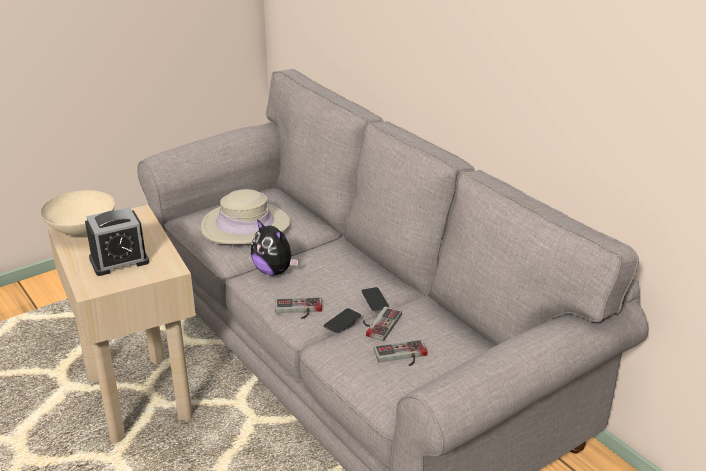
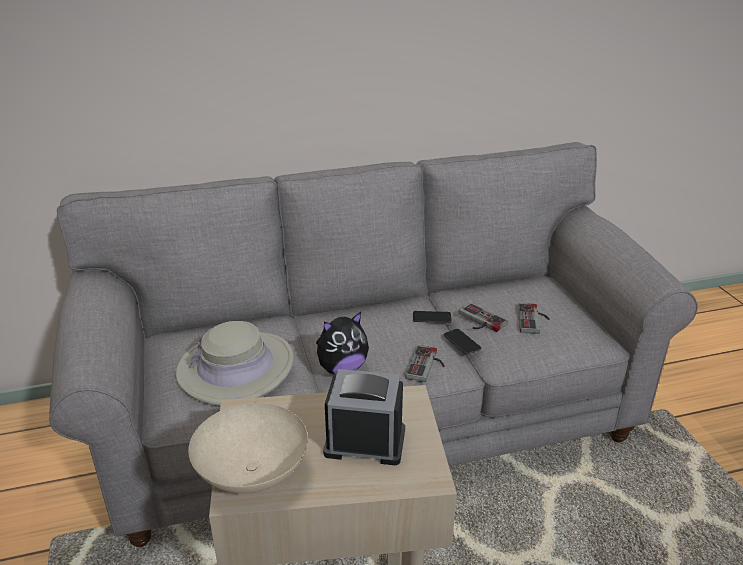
camera: 70 degrees left, 0 degrees up
alarm clock [85,207,149,276] -> alarm clock turned 75 degrees counterclockwise [323,369,405,465]

